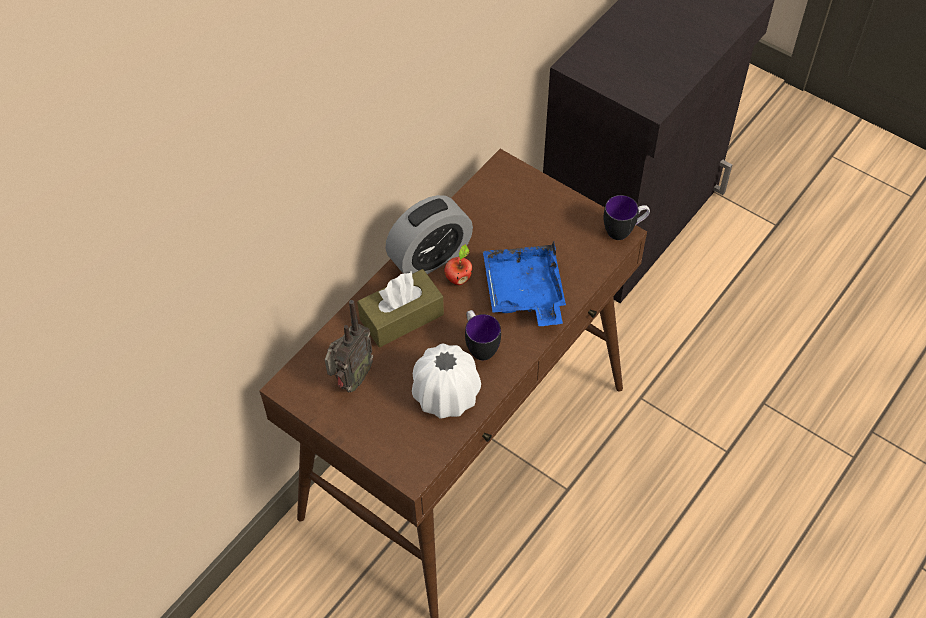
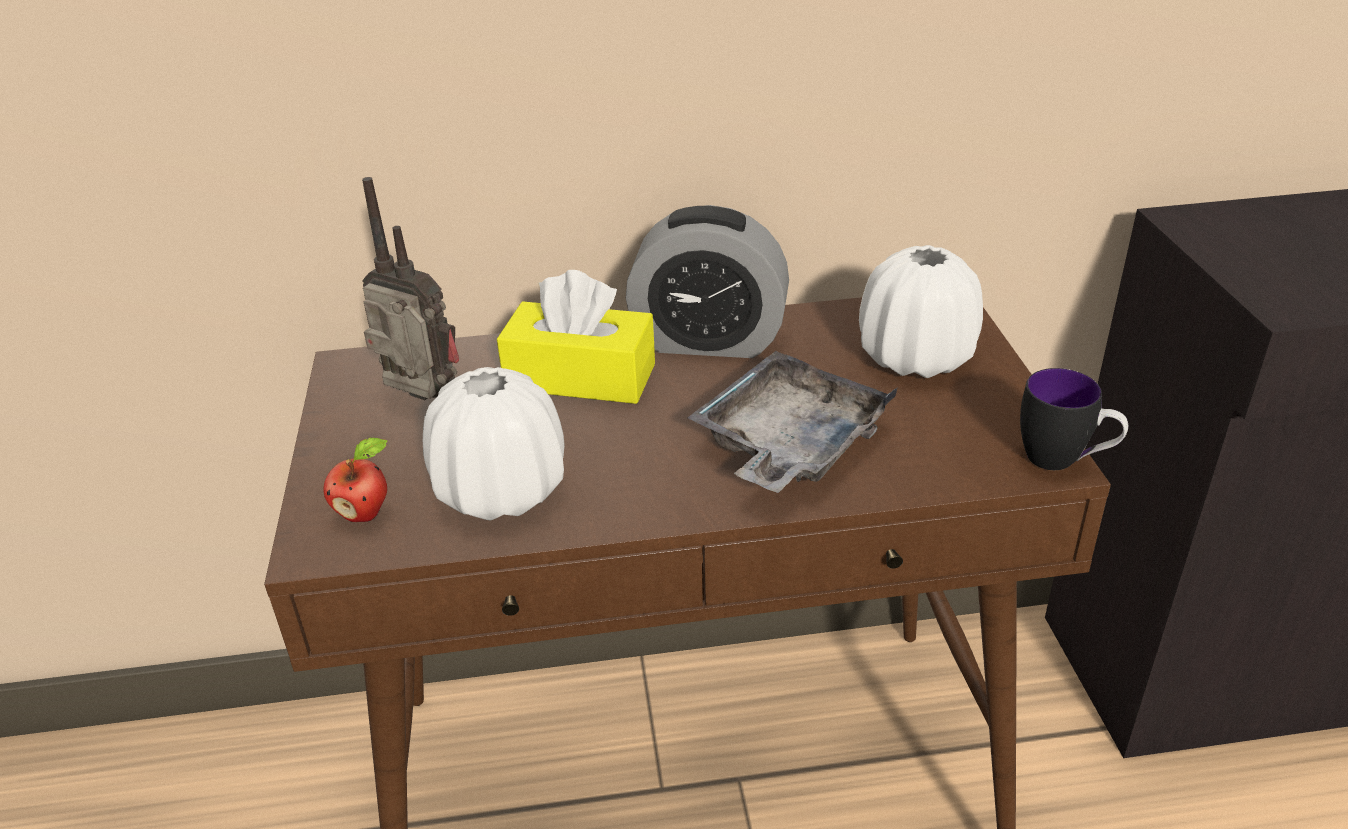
camera: 45 degrees right, 20 degrees down
radio [325,300,373,392] -> radio turned 135 degrees counterclockwise [362,177,459,400]
brown tissue box [357,269,444,347] -> yellow tissue box [497,270,655,404]
apple [445,244,472,285] -> apple moved to [323,438,388,522]
mug [465,310,501,360] -> none
blue tray [483,241,566,326] -> grey tray [687,351,898,493]
none -> white vase [859,245,983,378]

